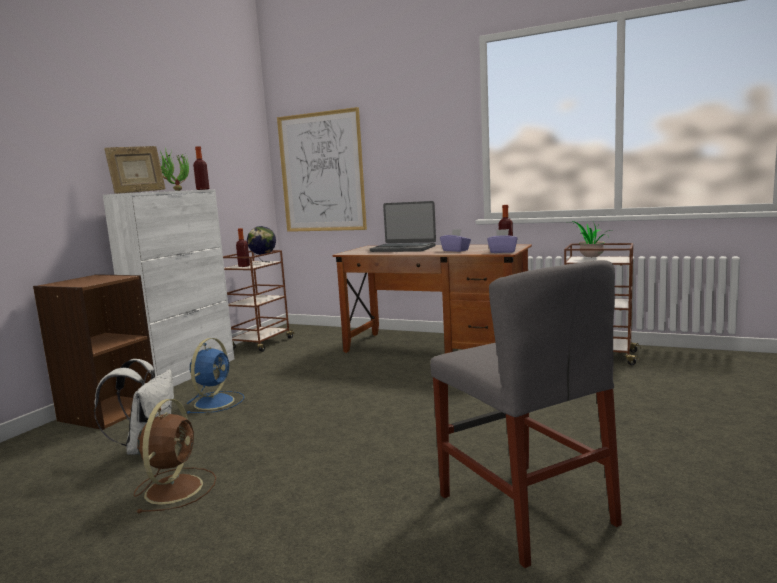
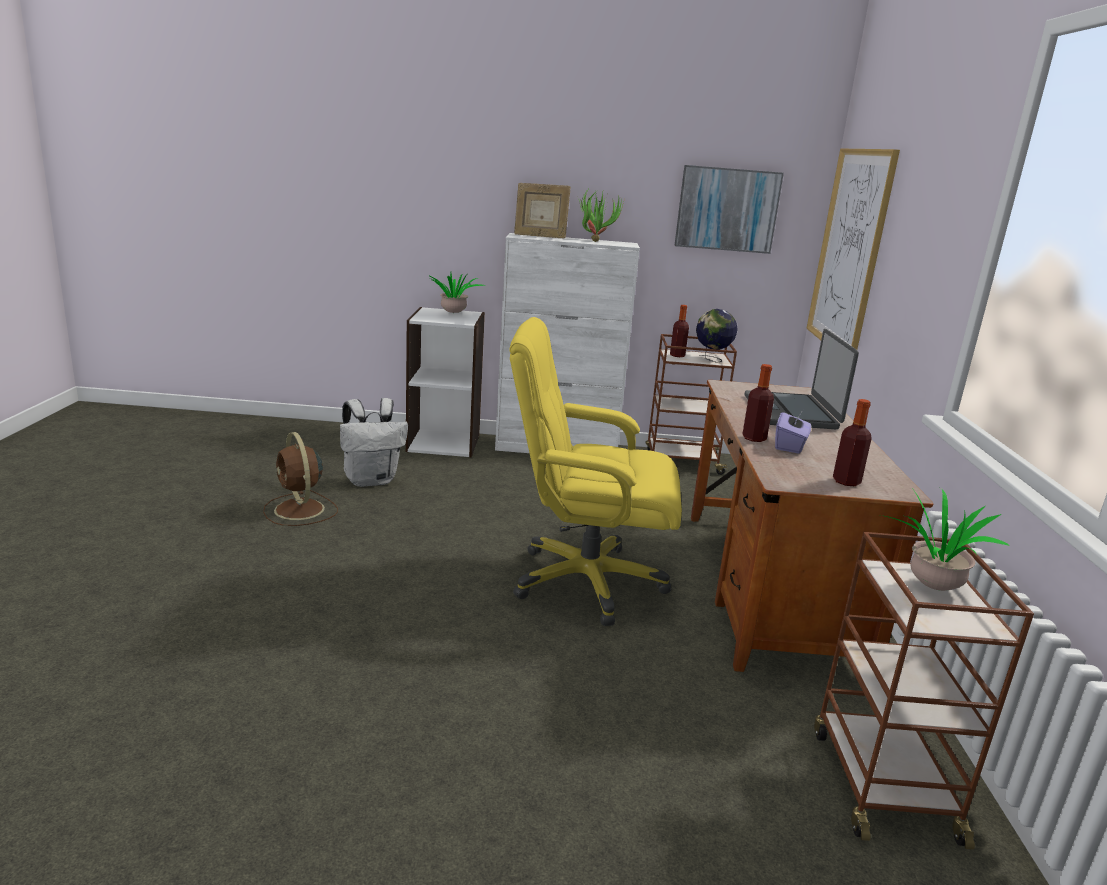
camera: 65 degrees right, 10 degrees up
brown bookcase [33,274,154,430] -> white bookcase [406,307,485,457]
brown fan [134,399,216,513] -> brown fan turned 75 degrees clockwise [263,432,338,526]
blue fan [186,338,244,414] -> none
bottle [193,146,209,190] -> bottle moved to [742,364,774,442]
grey chair [430,260,622,568] -> none
purple tissue box [487,229,517,253] -> none
none -> potted plant [428,273,484,314]
none -> yellow office chair [509,317,682,626]
none -> picture [674,165,784,254]

